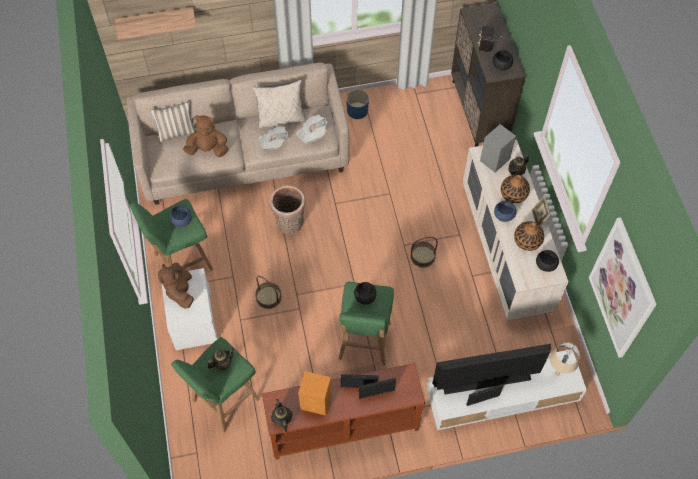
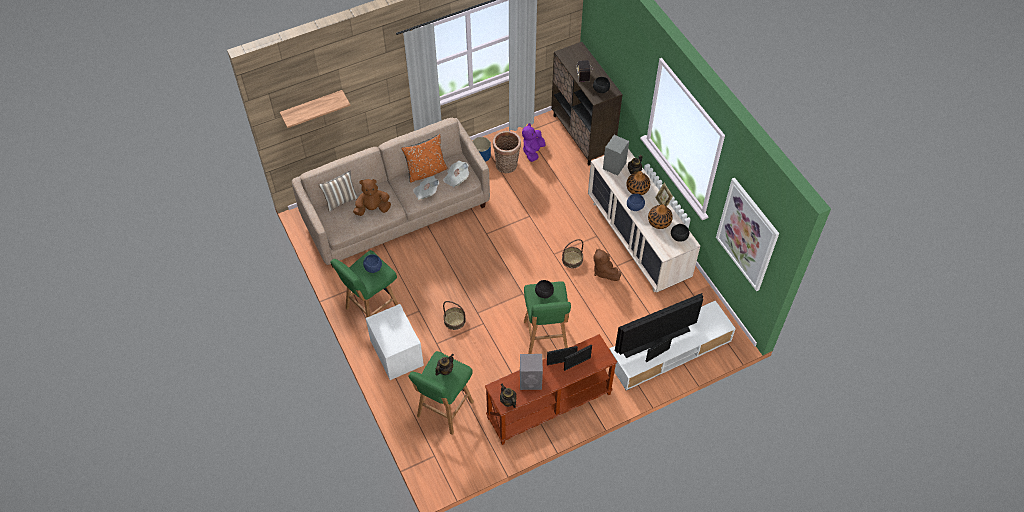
camera: 15 degrees left, 5 degrees down
brown plush toy [158,263,194,309] -> brown plush toy moved to [594,249,621,281]
beige pillow [253,80,306,128] -> orange pillow [401,134,448,183]
basket [270,186,305,234] -> basket moved to [493,131,521,173]
orange speaker [298,371,332,415] -> grey speaker [520,354,543,390]
beige table lamp [550,342,580,376] -> none
none -> purple plush toy [522,123,546,162]

